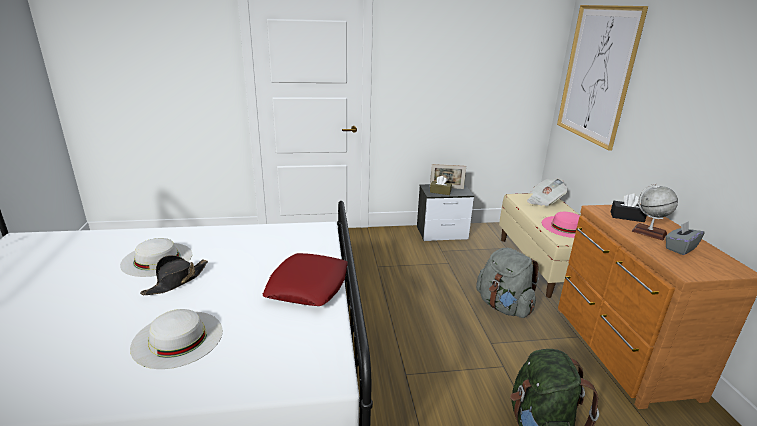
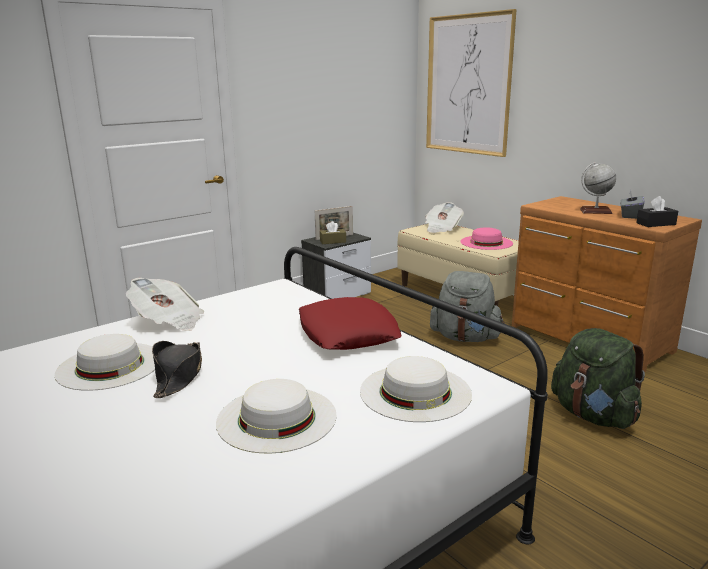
camera: 30 degrees left, 5 degrees down
black tissue box [611,194,647,222] -> black tissue box moved to [636,196,678,227]
none -> newspaper [126,278,204,331]
none -> white hat [360,356,472,422]

